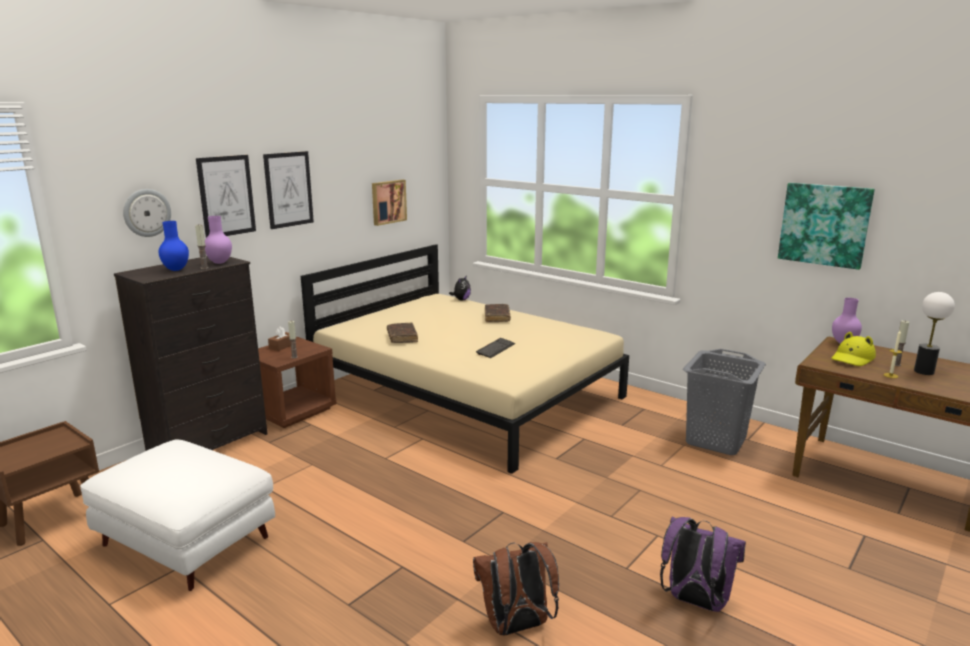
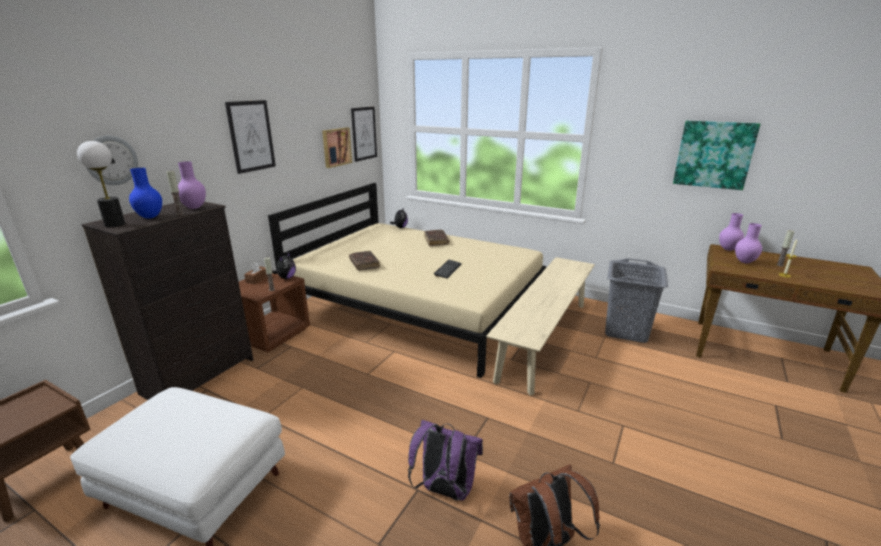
camera: 10 degrees left, 5 degrees up
picture [196,155,256,238] -> picture moved to [351,107,377,162]
purple backpack [660,517,746,612] -> purple backpack moved to [408,420,483,501]
yellow hat [832,332,876,366] -> purple vase [735,223,762,263]
table lamp [914,292,955,375] -> table lamp moved to [77,141,125,227]
none -> plush toy [272,252,296,279]
none -> beige bench [486,257,595,396]

